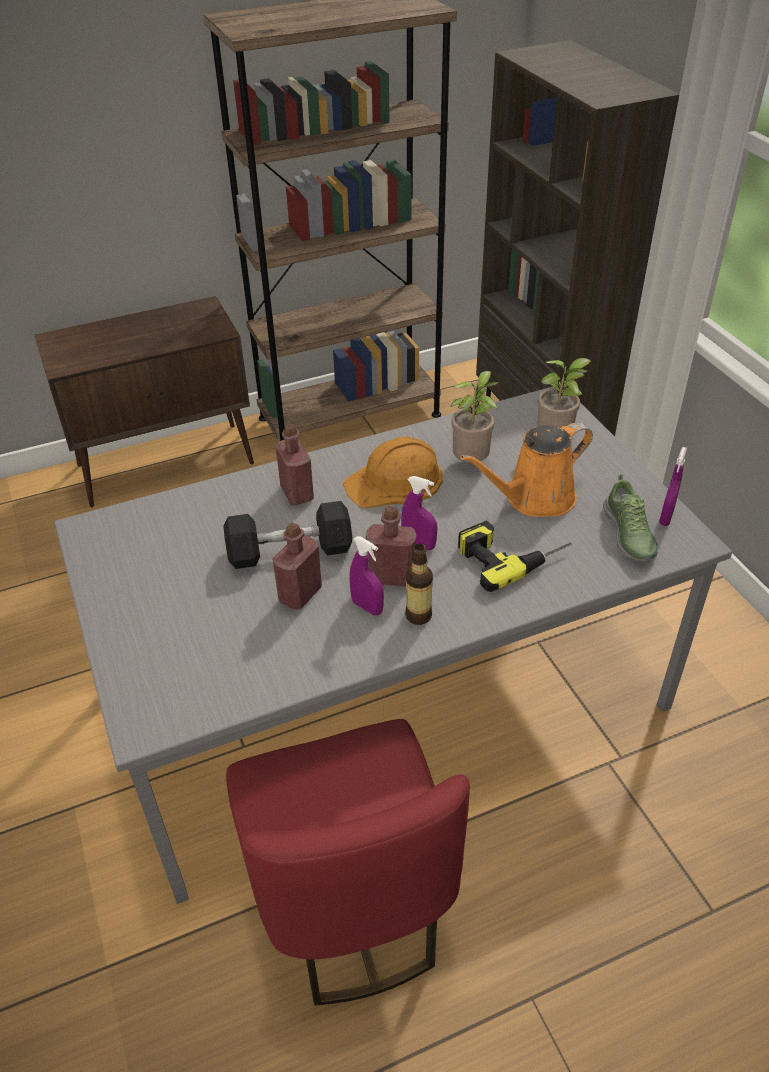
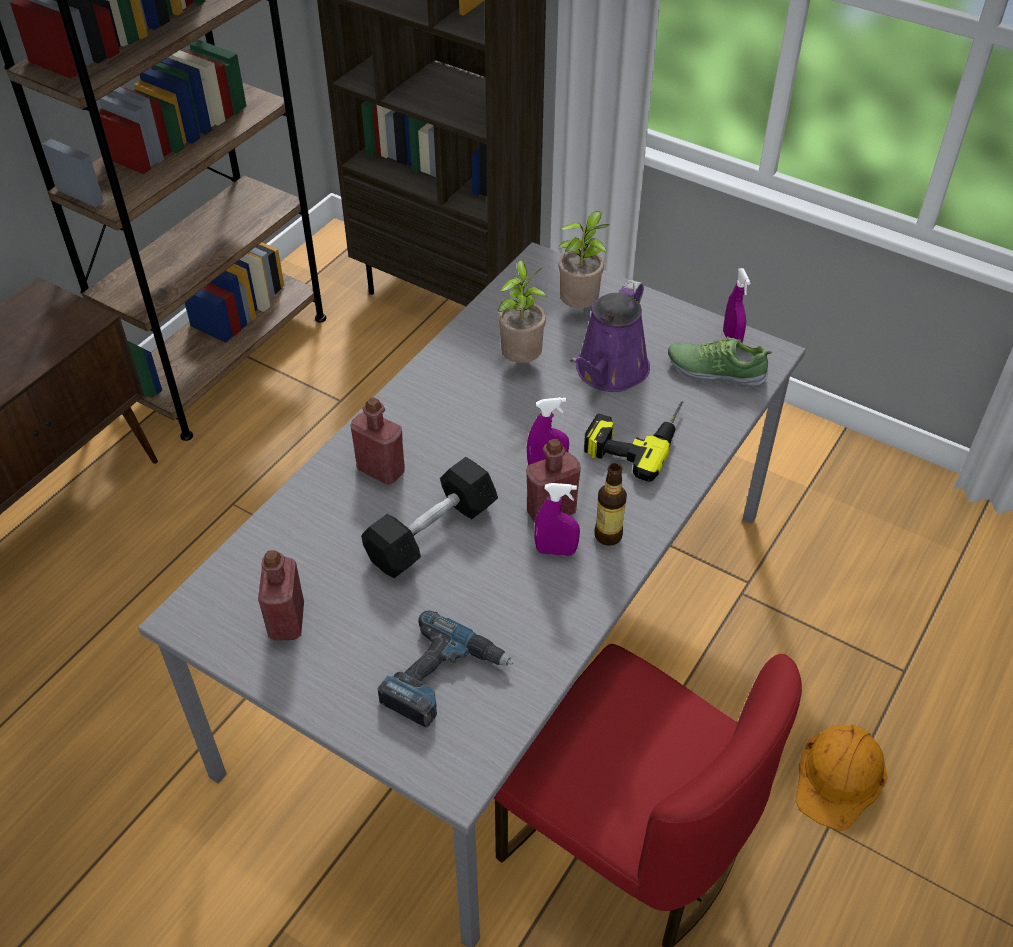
camera: 35 degrees left, 5 degrees up
red bottle [272,523,322,610] -> red bottle moved to [258,550,304,641]
orange hard hat [343,437,443,508] -> orange hard hat moved to [796,725,887,831]
orange watering can [460,422,593,517] -> purple watering can [570,280,650,392]
shoe [603,474,658,561] -> shoe turned 150 degrees clockwise [668,336,772,388]
none -> power drill [378,611,513,728]

